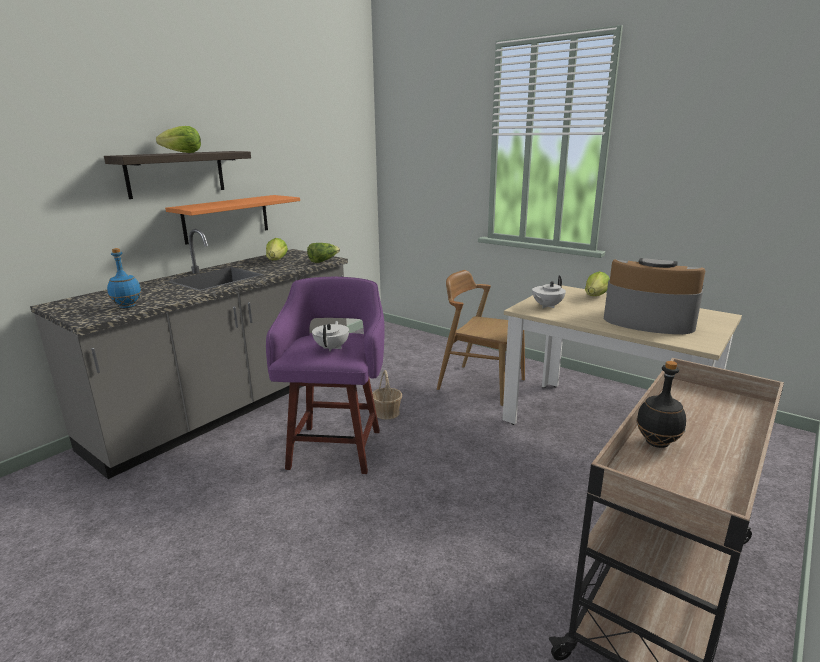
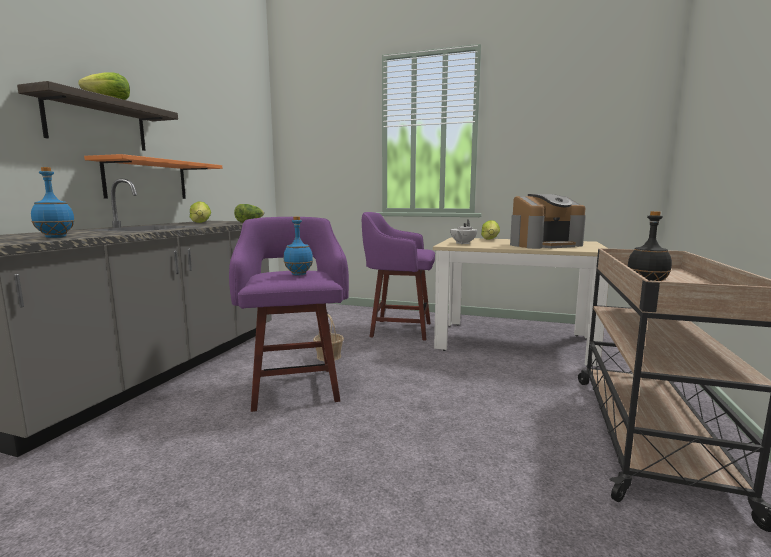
camera: 20 degrees left, 10 degrees down
white teapot [312,321,349,352] -> blue bottle [283,216,313,276]
brown chair [437,270,525,406] -> purple stool [362,212,435,341]
coffee machine [604,258,705,334] -> coffee machine turned 150 degrees clockwise [510,194,586,249]

